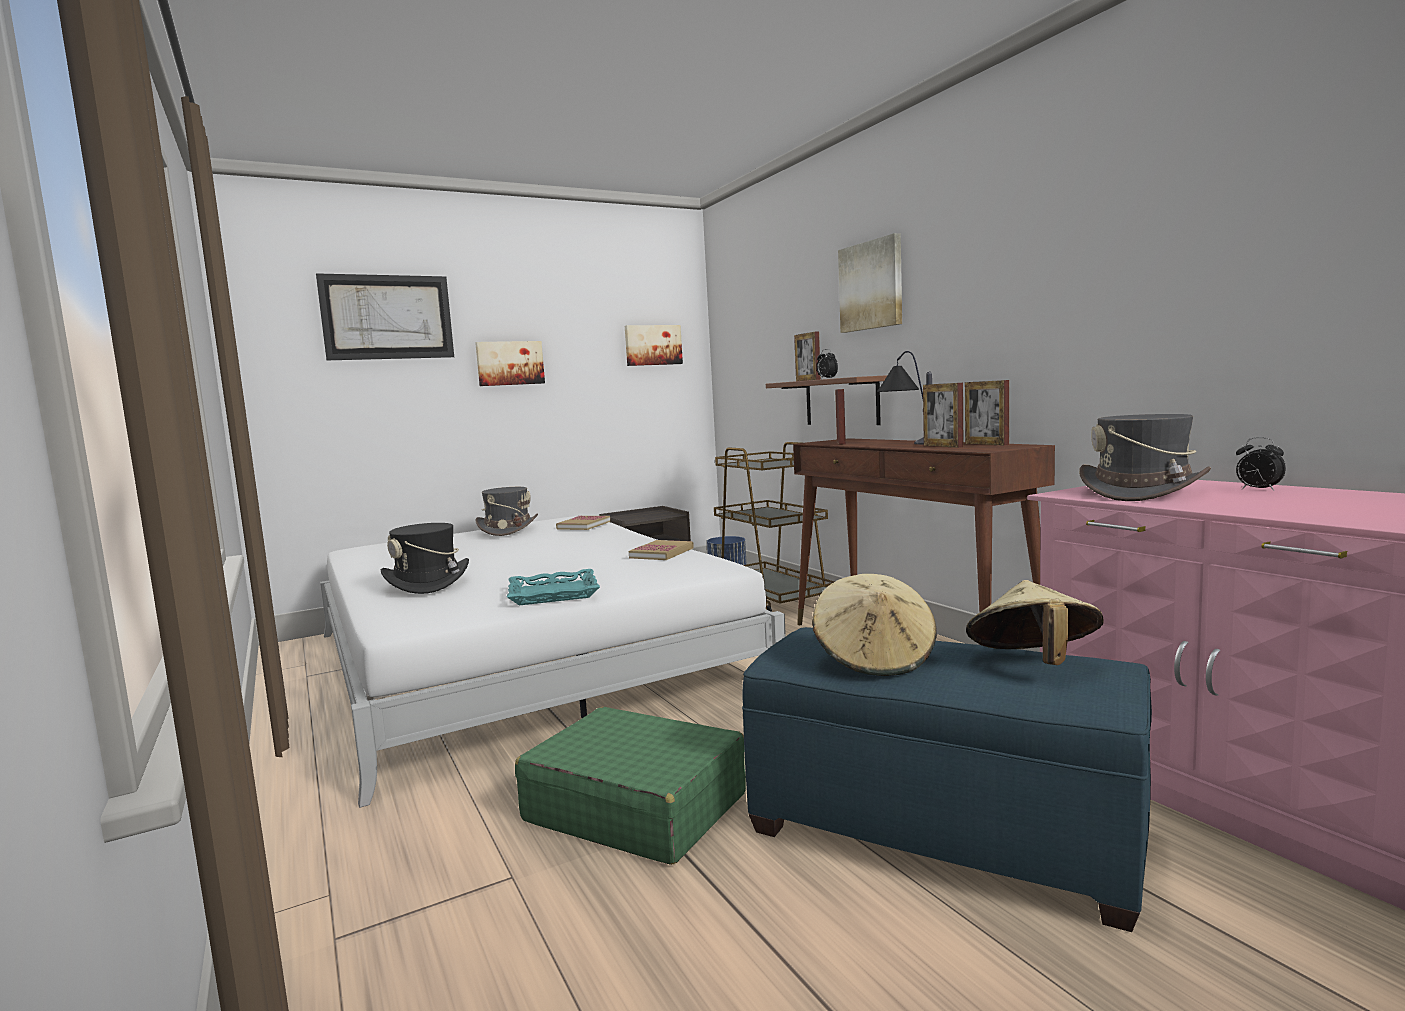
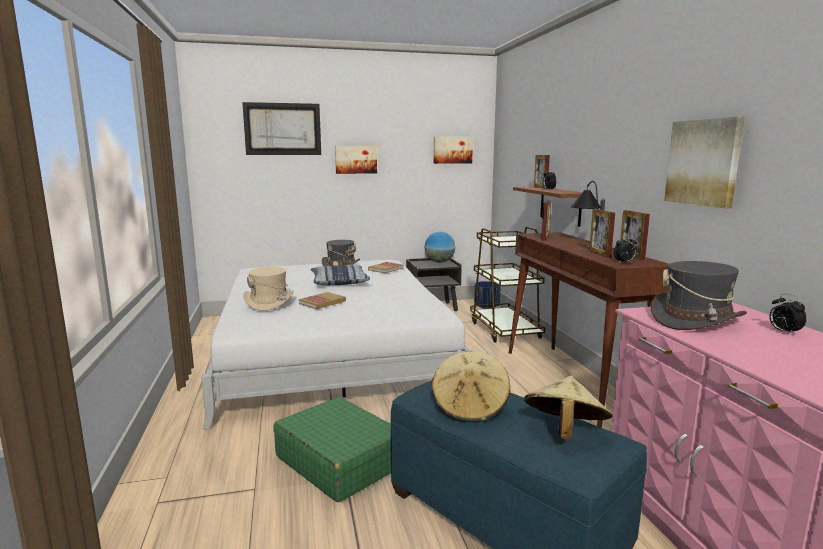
camera: 15 degrees right, 5 degrees up
black hat [381,523,469,594] -> beige hat [243,267,294,311]
turquoise tray [507,569,600,605] -> none
book [629,540,694,560] -> book moved to [299,292,346,309]
picture [838,233,902,333] -> picture moved to [664,117,745,208]
none -> pillow [311,265,370,285]
none -> globe [425,232,455,263]
none -> alarm clock [613,235,637,263]

